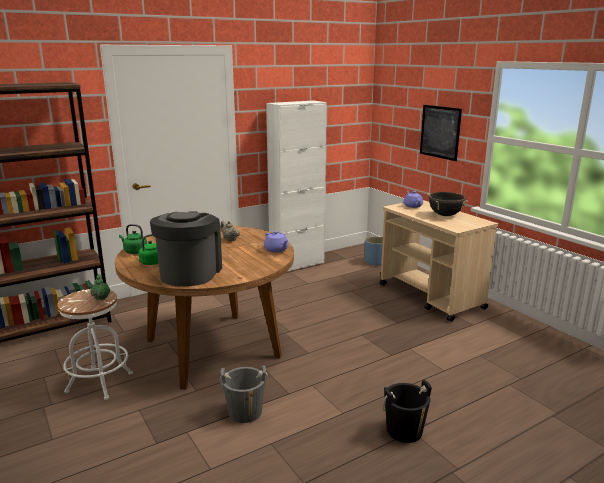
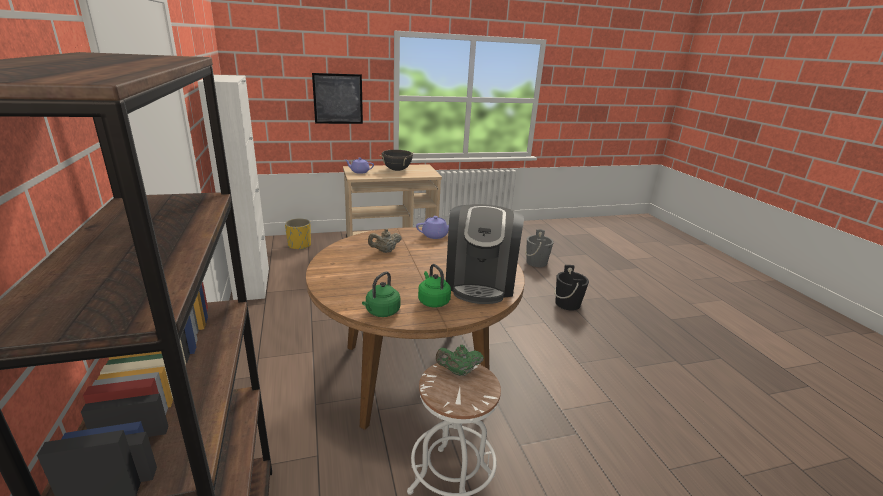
camera: 75 degrees left, 5 degrees up
coffee machine [150,211,222,286] -> coffee machine turned 105 degrees counterclockwise [446,204,524,304]
grey bucket [220,365,268,423] -> grey bucket moved to [525,229,554,267]
blue planter [365,236,383,265] -> yellow planter [285,218,311,250]

